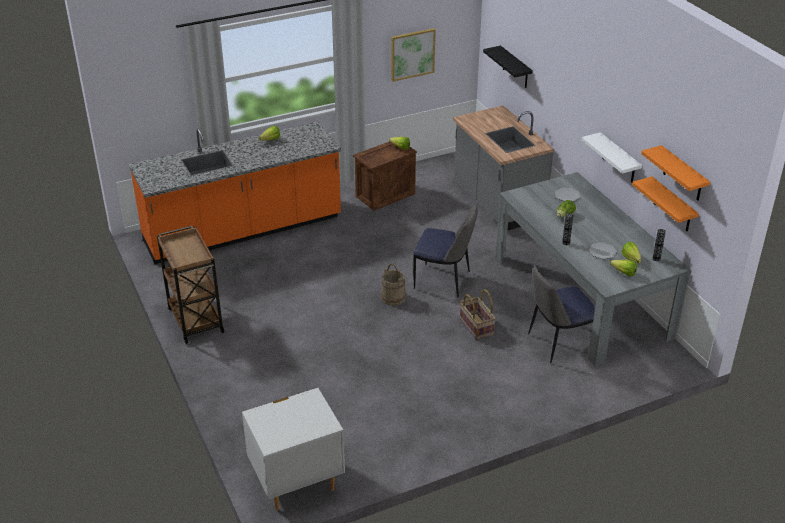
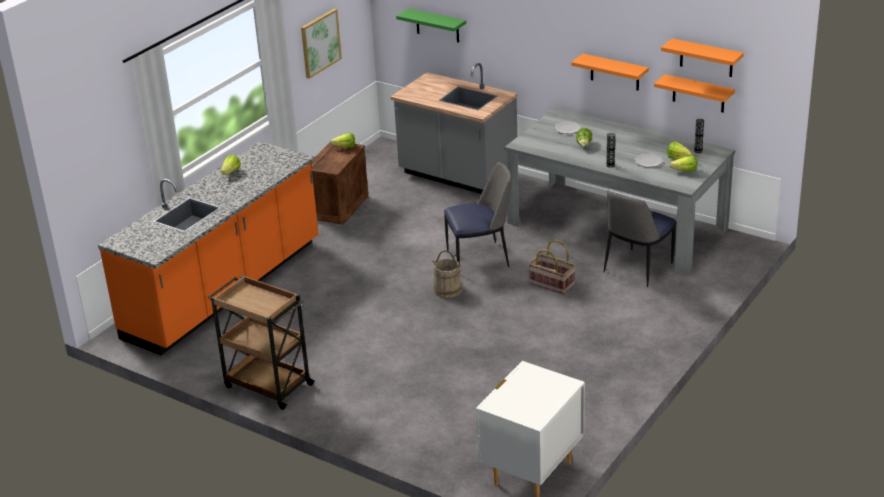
camera: 30 degrees left, 5 degrees down
black shelf [483,46,533,88] -> green shelf [396,8,466,42]
white shelf [581,132,642,183] -> orange shelf [571,54,649,91]

